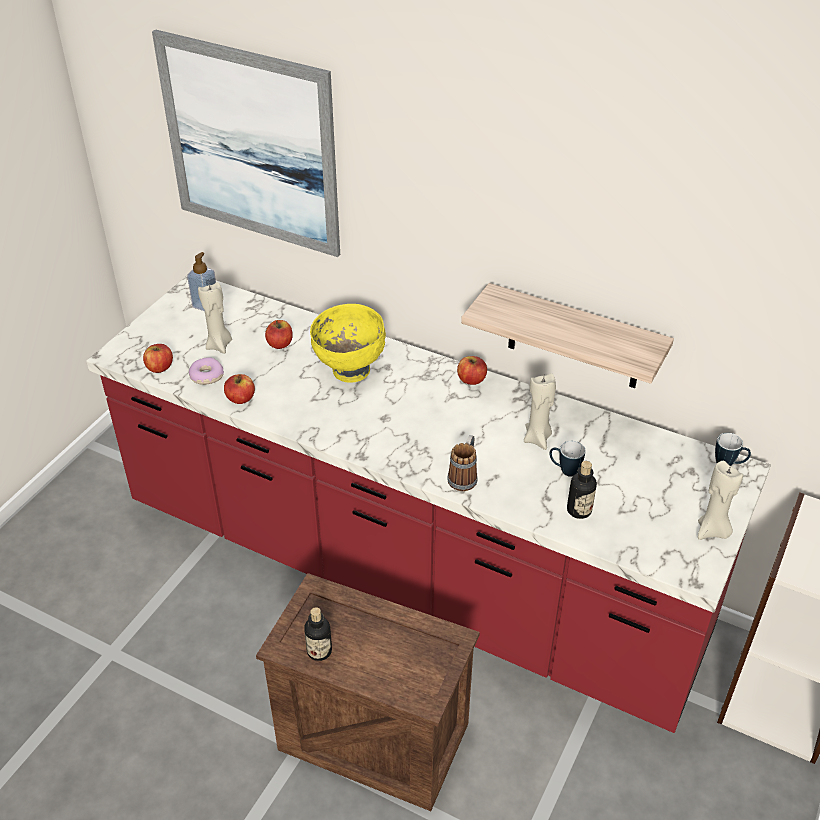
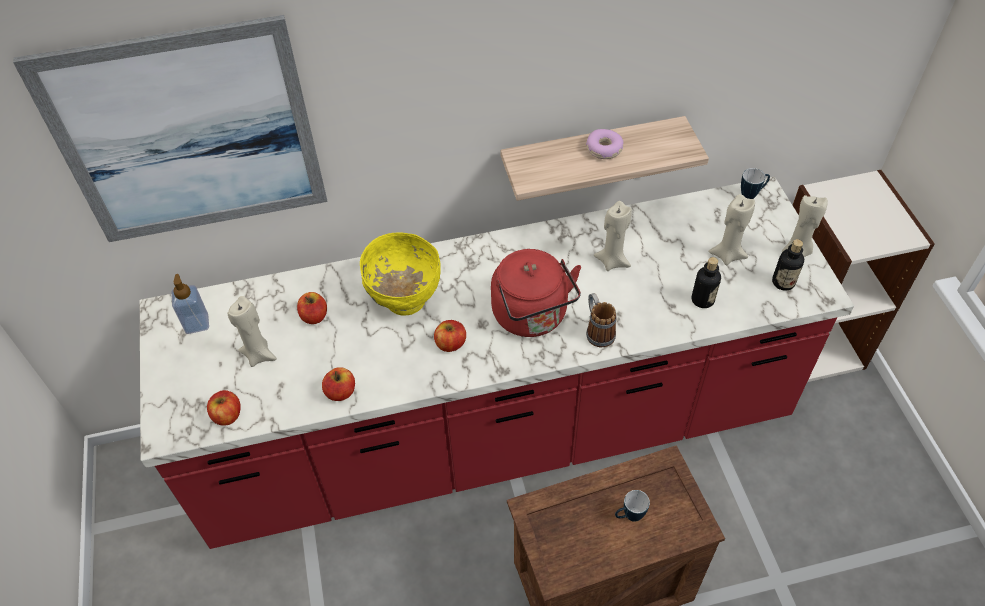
camera: 40 degrees left, 10 degrees up
donut [189,357,224,385] -> donut moved to [586,129,624,159]
bottle [304,607,332,661] -> bottle moved to [772,239,804,291]
apple [457,356,487,385] -> apple moved to [434,320,466,352]
mug [549,441,585,477] -> mug moved to [615,490,650,522]
none -> red kettle [491,249,581,337]
none -> beige candle [708,194,755,265]

